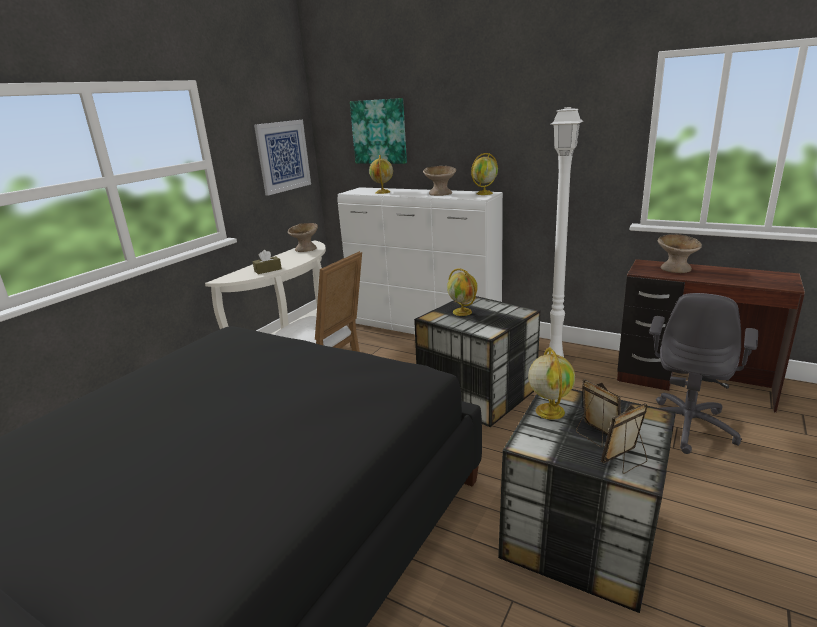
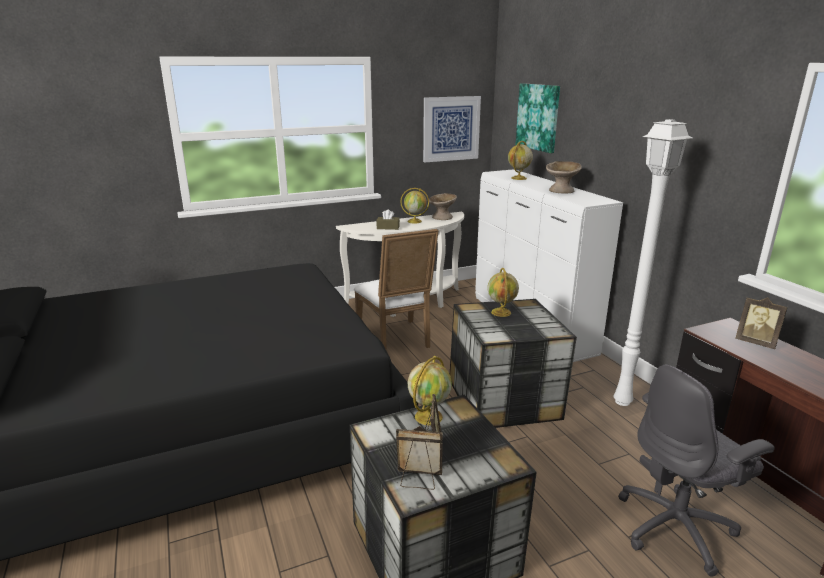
camera: 35 degrees right, 0 degrees up
globe [471,153,498,195] -> globe moved to [400,188,429,224]
beige bowl [658,234,702,273] -> picture frame [736,297,787,349]

